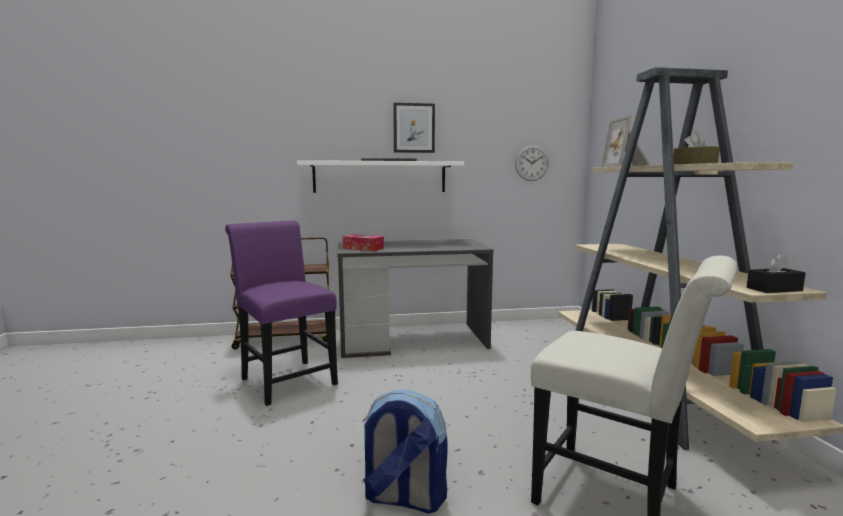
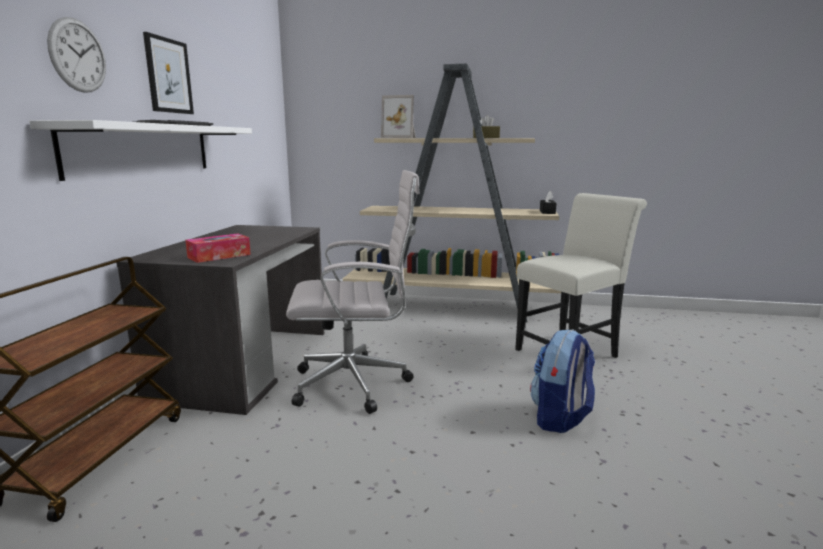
camera: 70 degrees left, 5 degrees up
purple chair [225,220,338,406] -> none
wall clock [515,145,549,181] -> wall clock moved to [47,17,106,93]
none -> white office chair [286,170,420,414]

